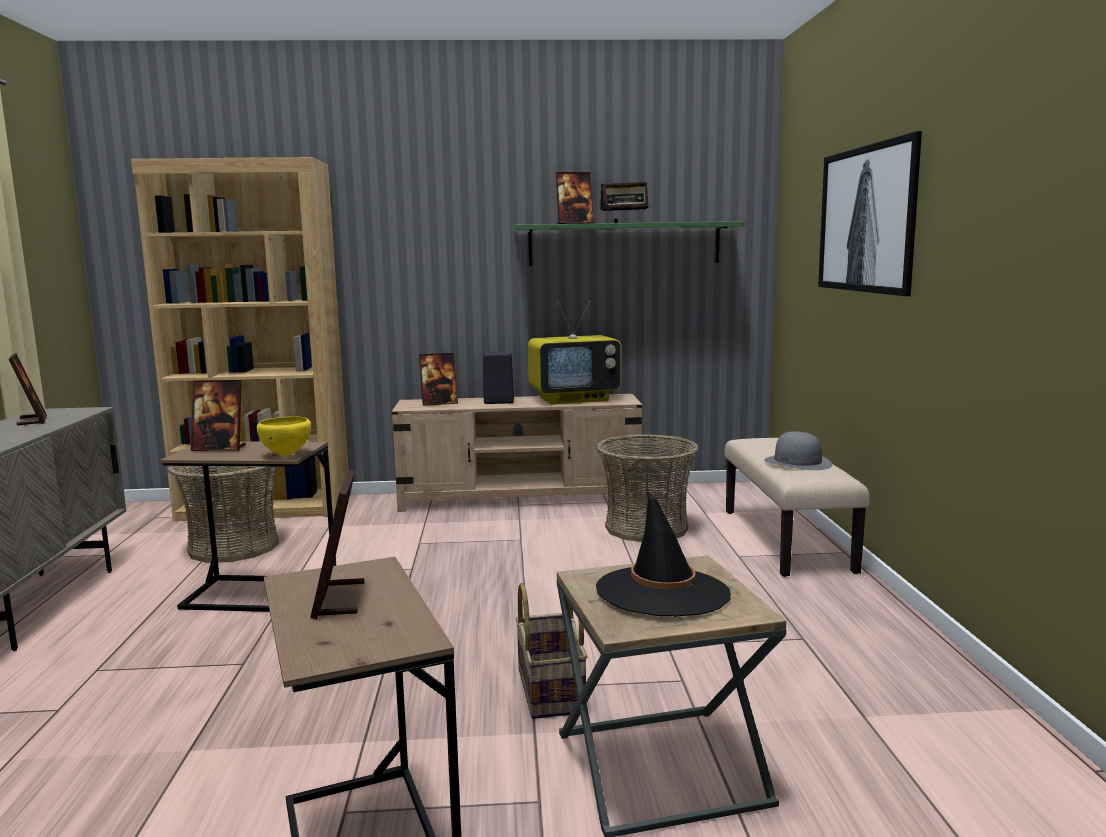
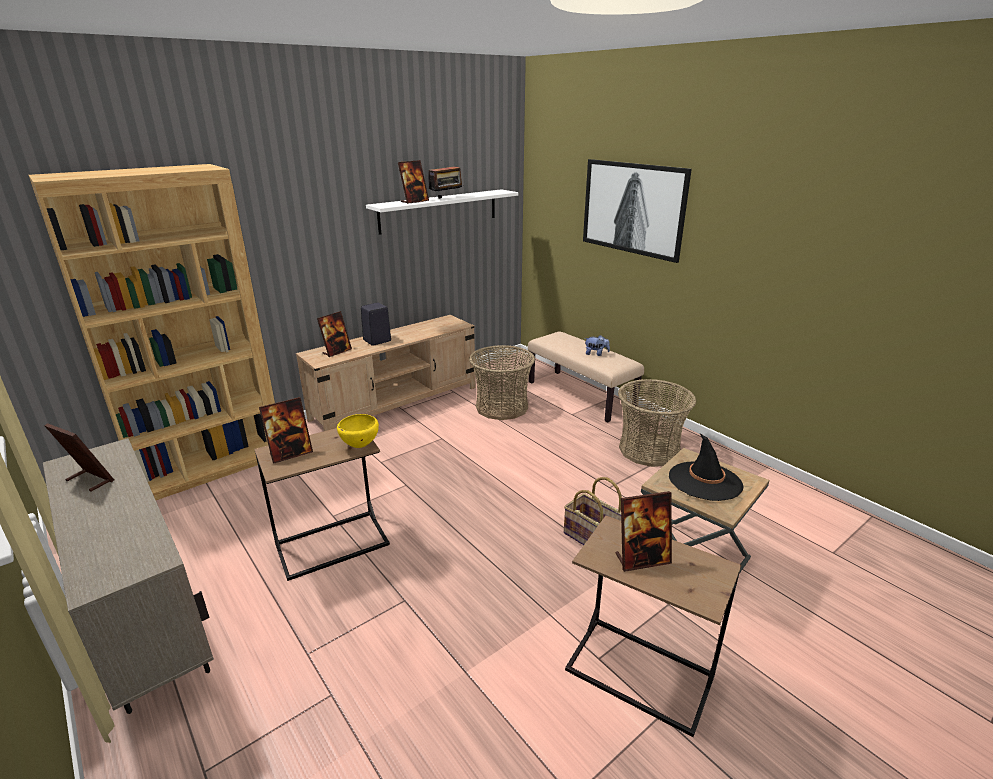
camera: 35 degrees left, 15 degrees up
basket [167,466,279,563] -> basket moved to [618,379,696,467]
picture frame [310,470,364,619] -> picture frame turned 60 degrees counterclockwise [616,491,672,572]
green shelf [513,221,745,266] -> white shelf [366,189,518,235]
television [528,301,621,404] -> none
grey hat [764,431,833,470] -> plush toy [584,335,610,356]

